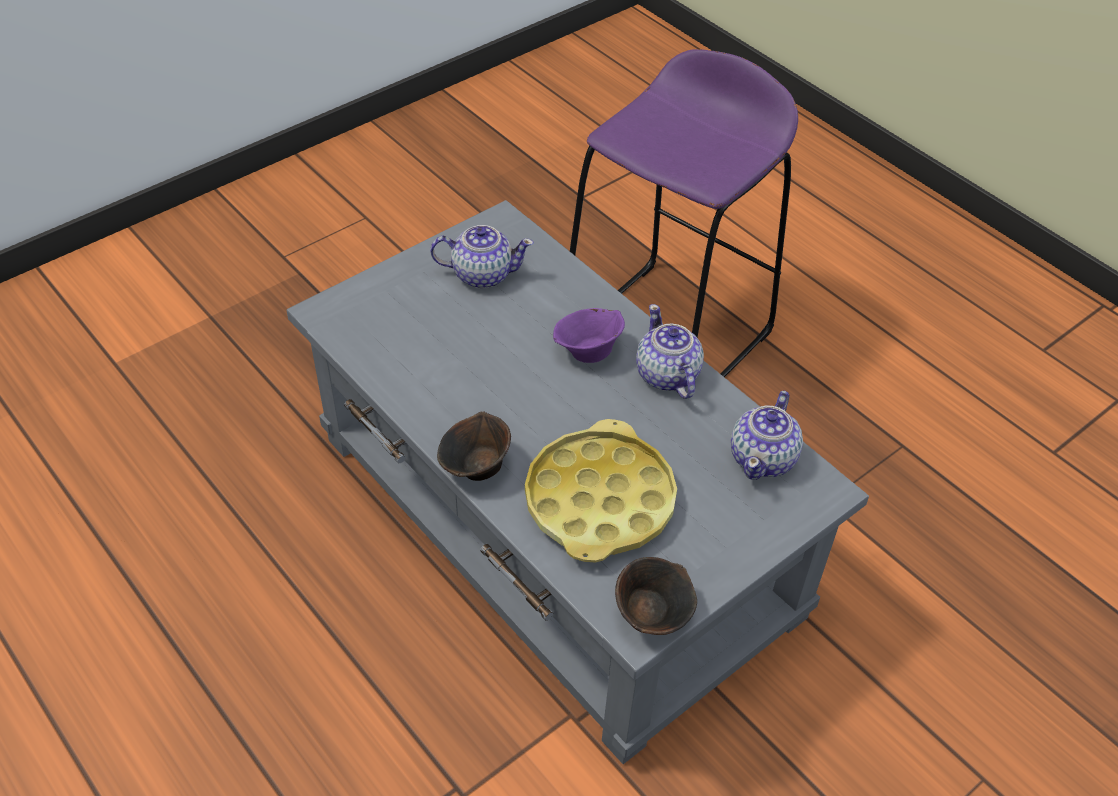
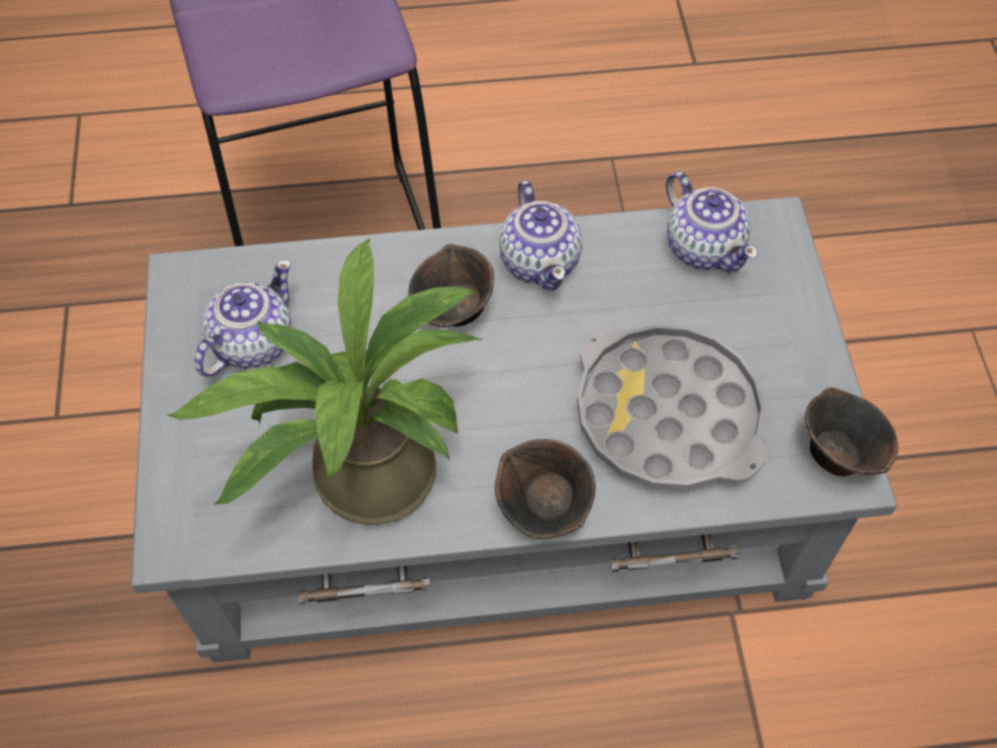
camera: 55 degrees left, 10 degrees up
yellow tray [525,419,677,562] -> grey tray [577,325,767,491]
purple bowl [553,308,625,363] -> brown bowl [408,244,494,328]
teapot [636,304,704,399] -> teapot turned 120 degrees counterclockwise [499,180,582,291]
none -> potted plant [166,239,482,525]

